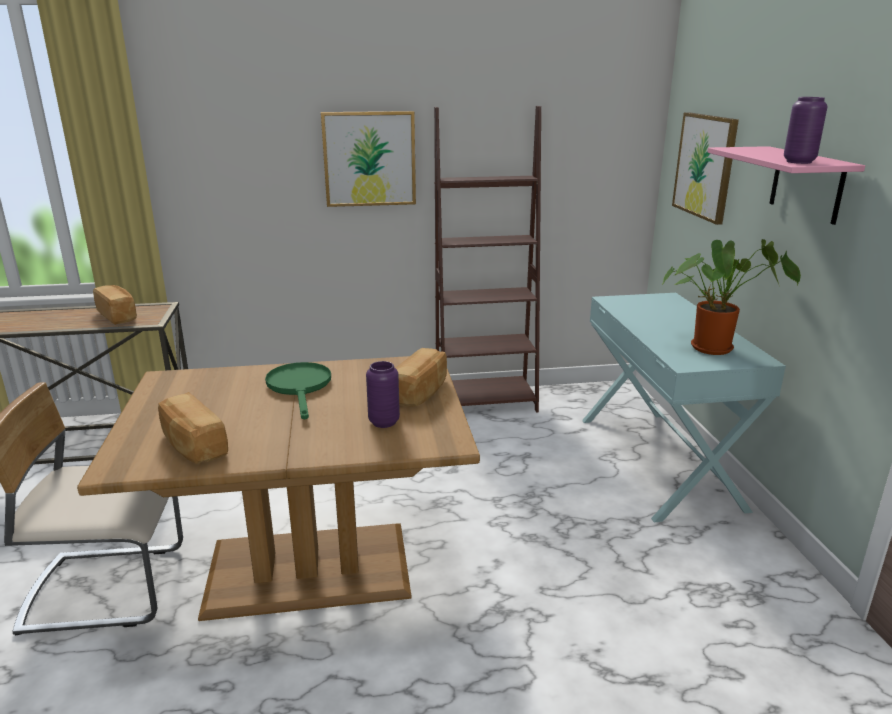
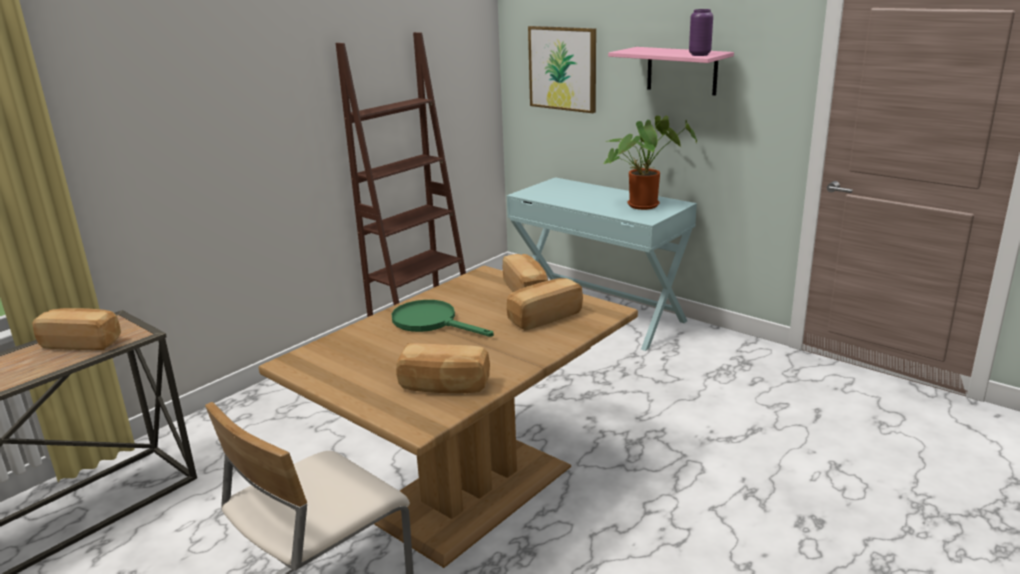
camera: 40 degrees left, 0 degrees up
picture [321,111,416,207] -> none
purple vase [366,361,400,428] -> bread [507,278,583,331]

